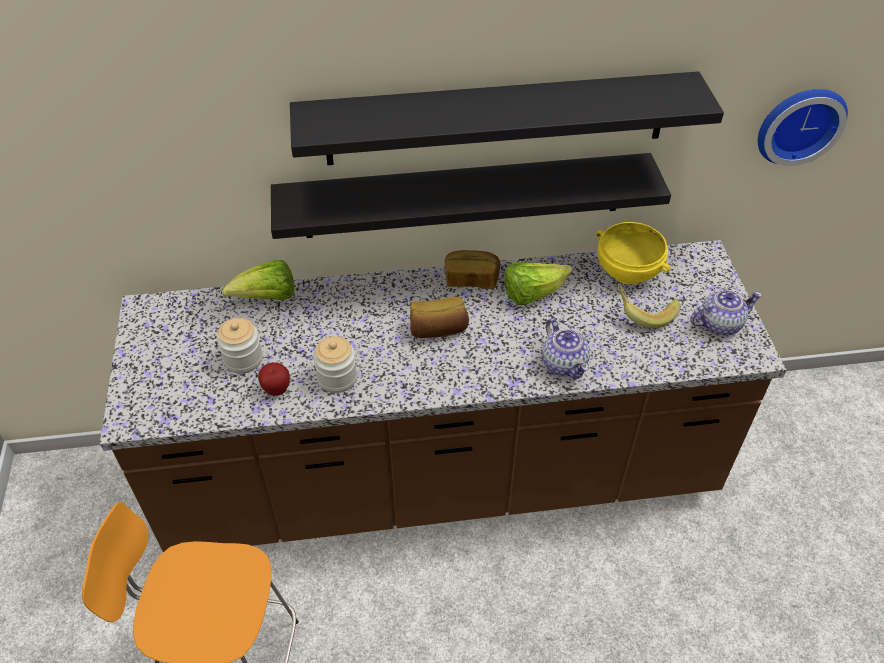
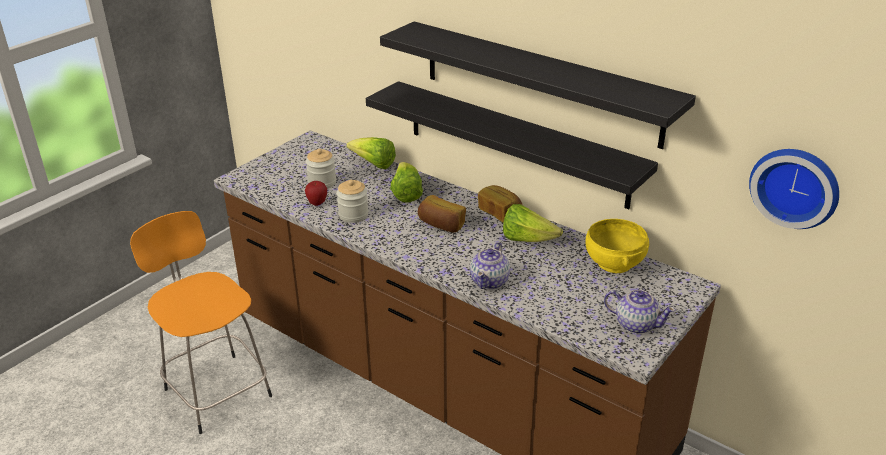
camera: 45 degrees right, 15 degrees down
banana [618,283,680,329] -> none
none -> lettuce [390,162,423,202]

